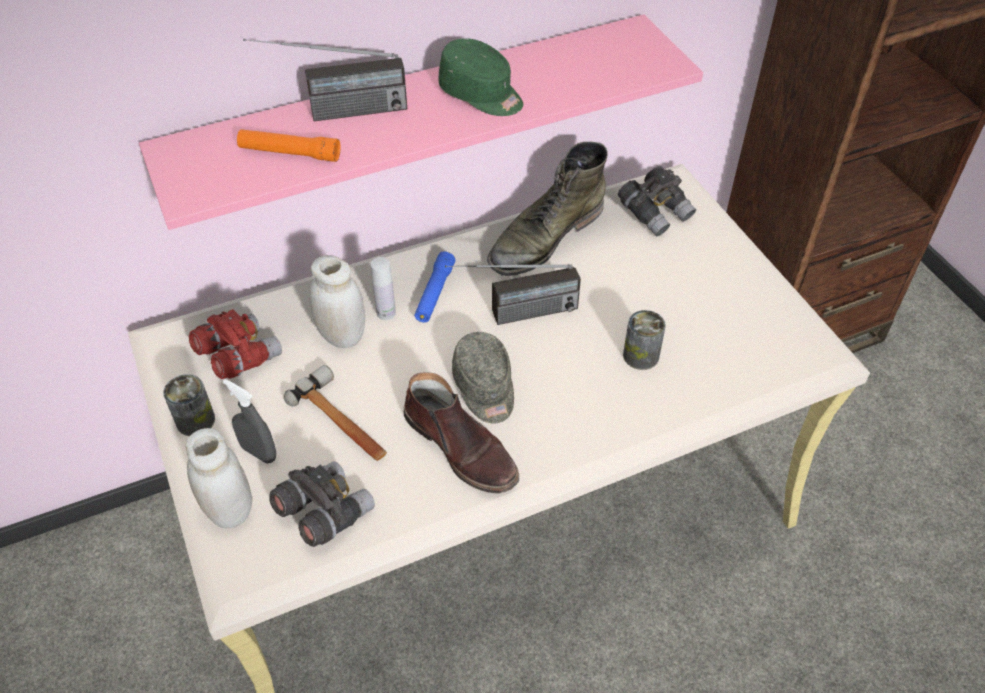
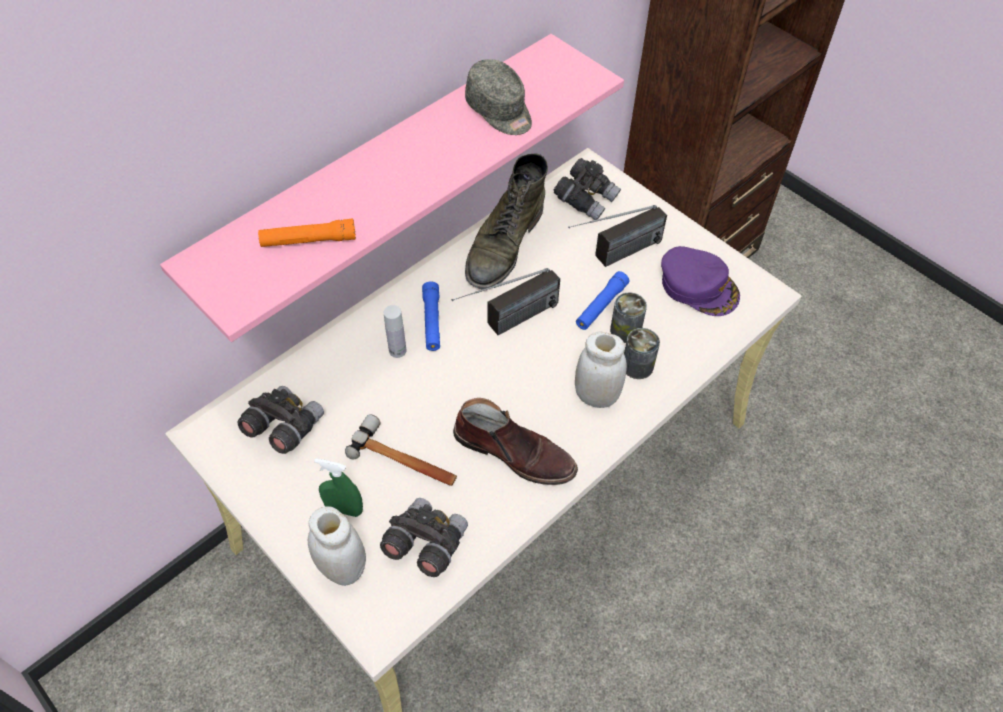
camera: 20 degrees left, 5 degrees up
can [163,374,215,436] -> can moved to [624,328,660,379]
red binoculars [189,309,282,379] -> grey binoculars [238,386,324,454]
grey spray bottle [223,379,276,464] -> green spray bottle [314,458,363,517]
radio [243,38,407,121] -> radio moved to [568,205,667,267]
white jar [309,255,365,348] -> white jar moved to [575,332,627,408]
green cap [439,38,523,116] -> none
grey cap [452,332,514,423] -> grey cap moved to [465,59,532,135]
none -> blue flashlight [576,271,629,330]
none -> purple cap [661,246,740,316]

